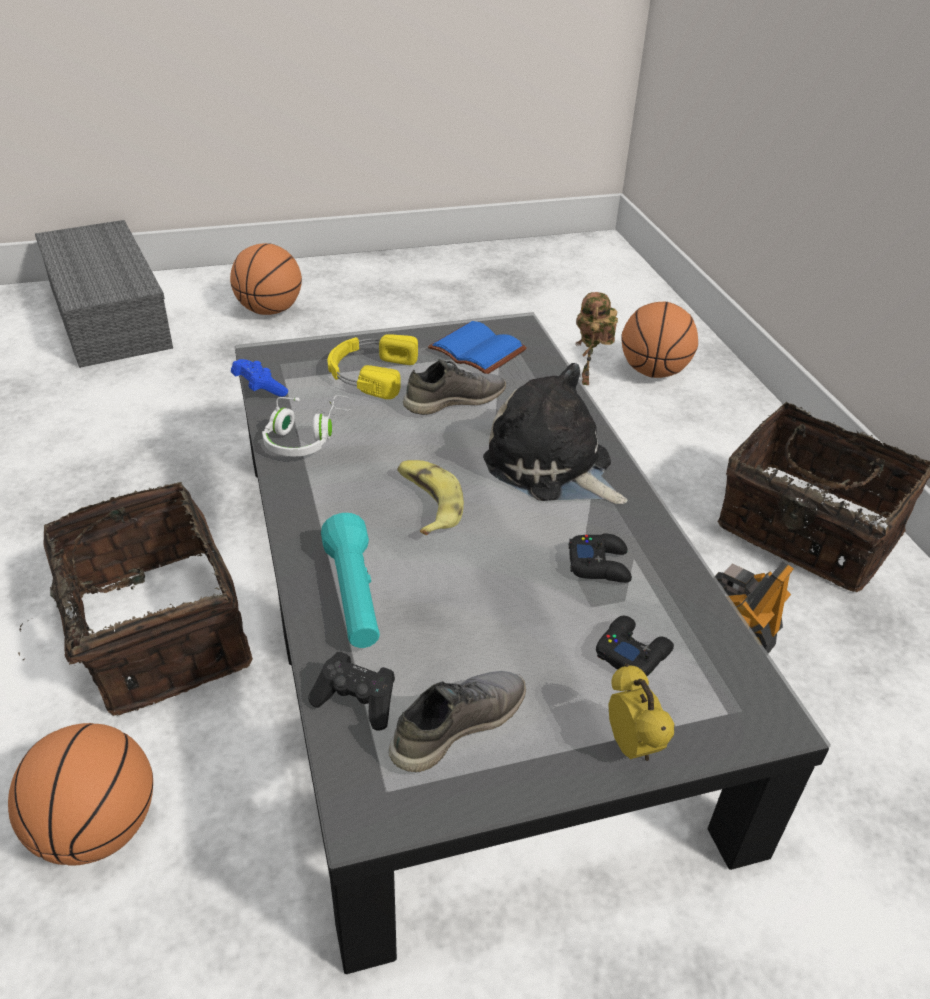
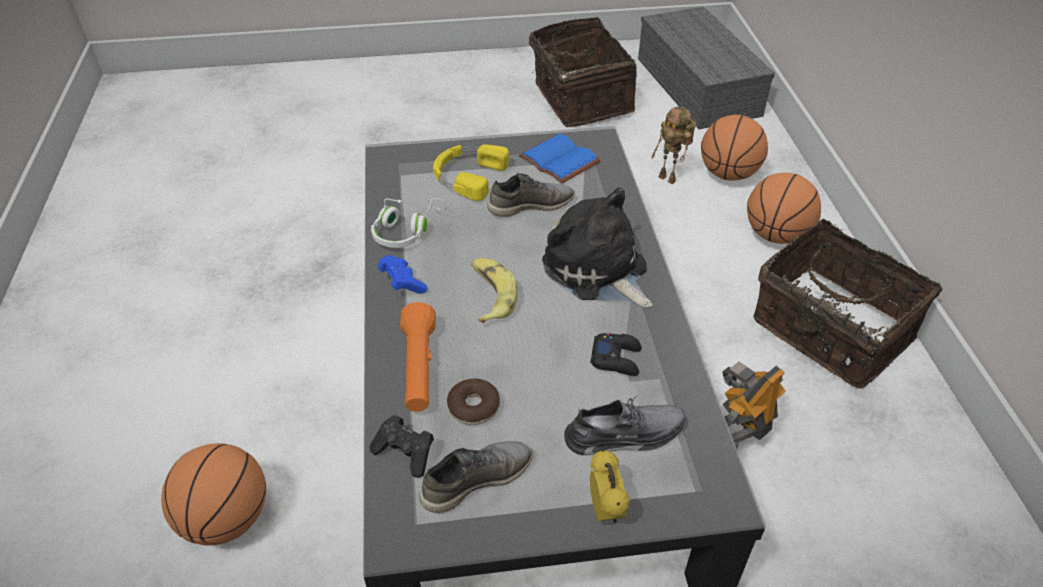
camera: 10 degrees right, 5 degrees up
basket [18,482,253,716] -> basket moved to [529,17,637,128]
grey storage box [35,220,173,368] -> grey storage box moved to [638,7,775,129]
basketball [230,243,302,315] -> basketball moved to [747,173,821,244]
blue game controller [231,359,288,397] -> blue game controller moved to [378,255,427,294]
turquoise flashlight [321,513,380,648] -> orange flashlight [400,302,436,412]
toy robot [575,292,618,385] -> toy robot turned 60 degrees counterclockwise [652,107,696,184]
black game controller [596,616,674,676] -> grey shoe [564,396,686,455]
none -> donut [447,379,500,425]

